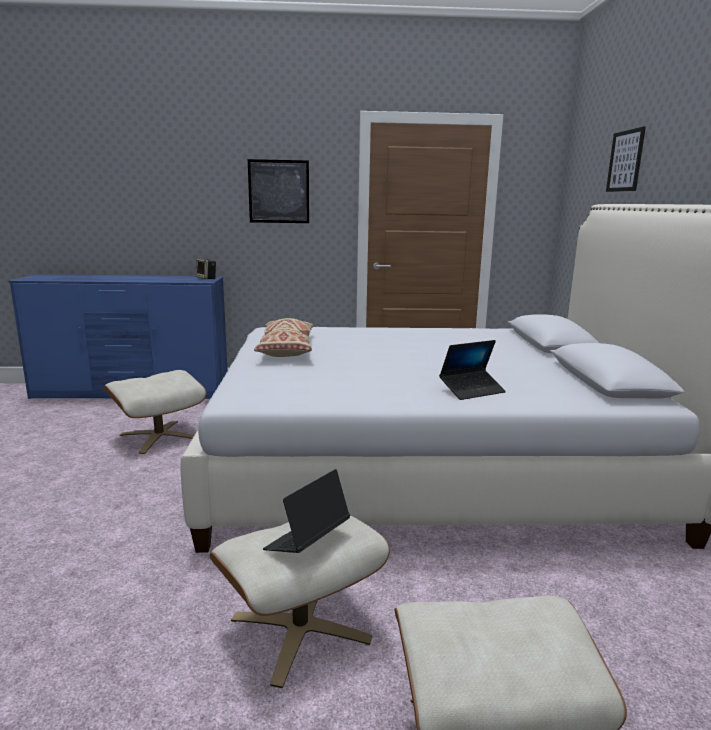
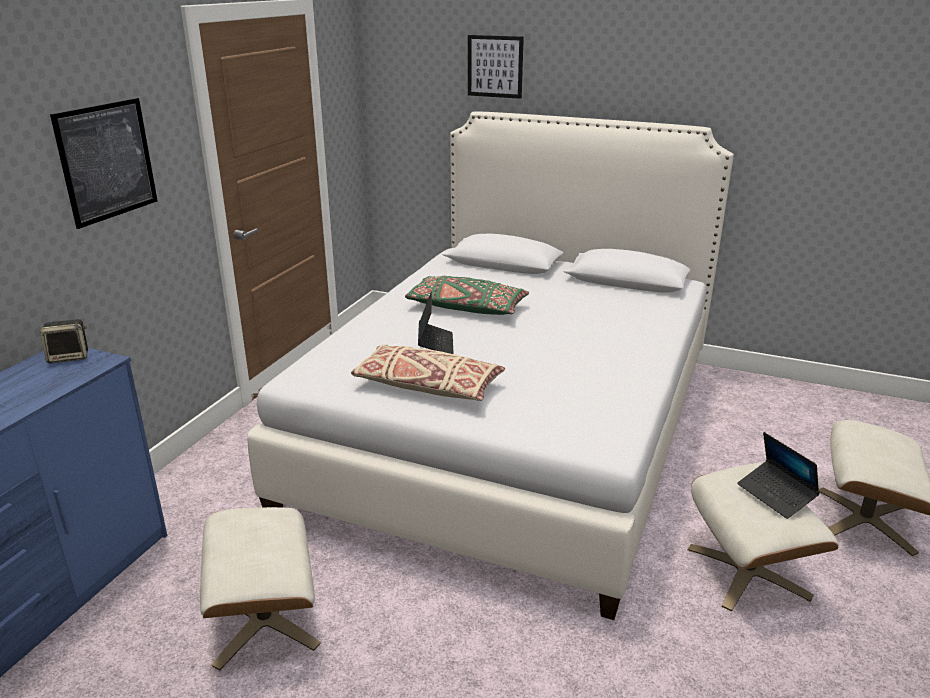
camera: 65 degrees left, 10 degrees up
laptop [439,340,506,400] -> laptop moved to [418,291,454,354]
none -> green pillow [405,276,529,315]

